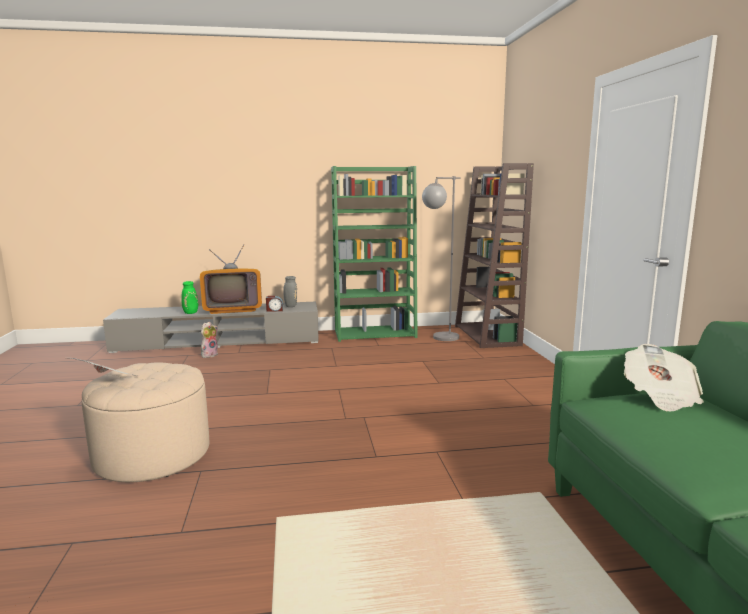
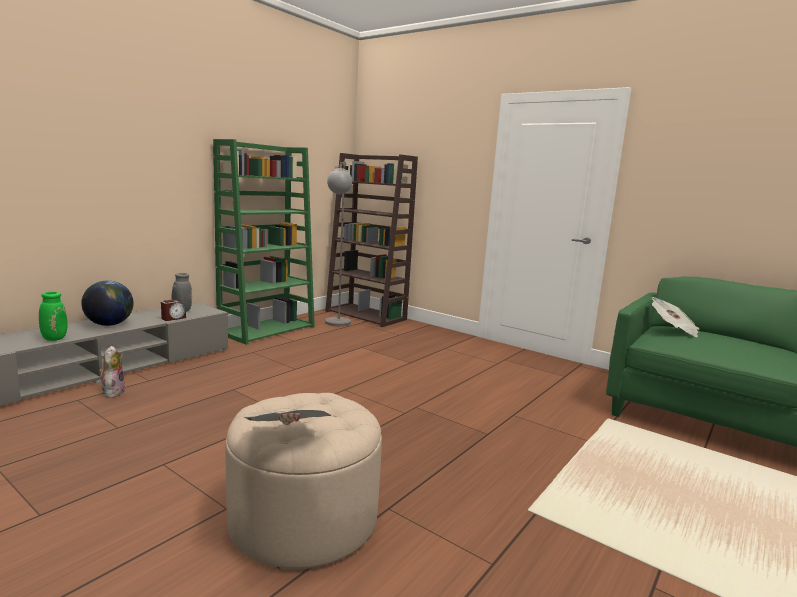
camera: 45 degrees left, 0 degrees up
television [200,244,262,314] -> globe [81,281,134,326]

